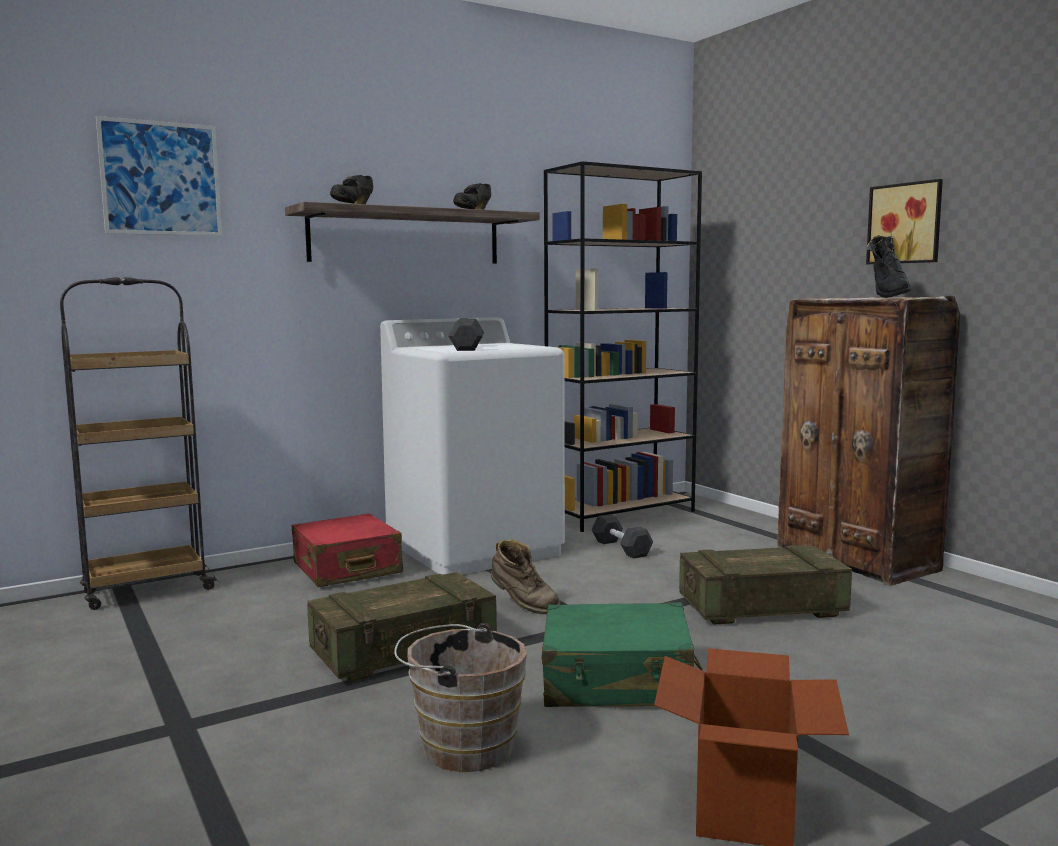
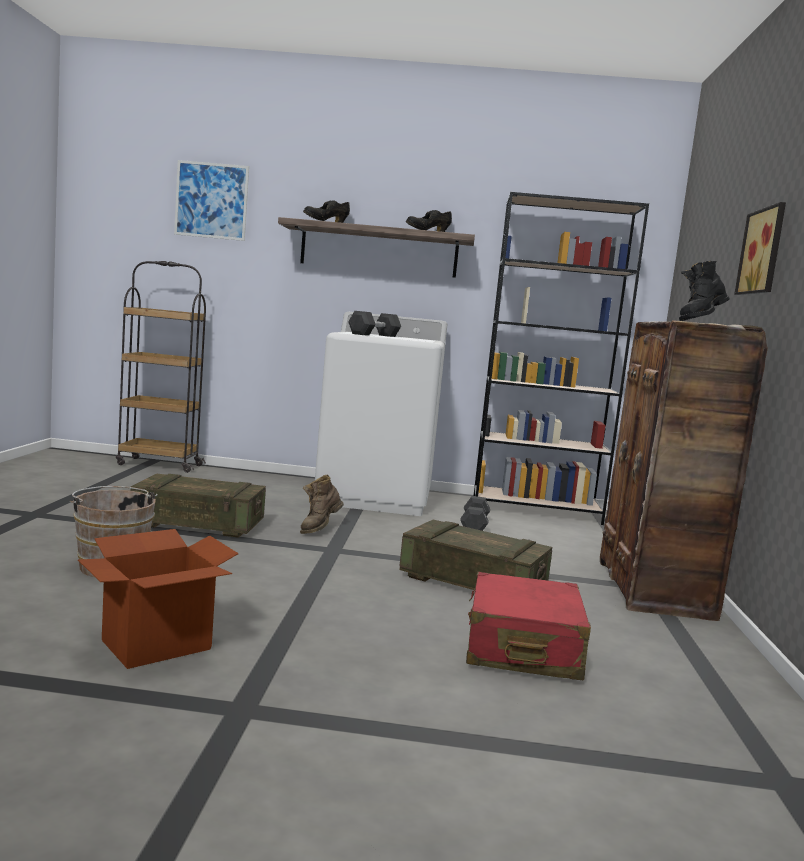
camera: 35 degrees right, 0 degrees up
red suitcase [292,513,403,587] -> red suitcase moved to [466,572,591,680]
brown boot [491,540,561,614] -> brown boot turned 45 degrees clockwise [300,475,344,534]
green suitcase [541,602,702,707] -> none

